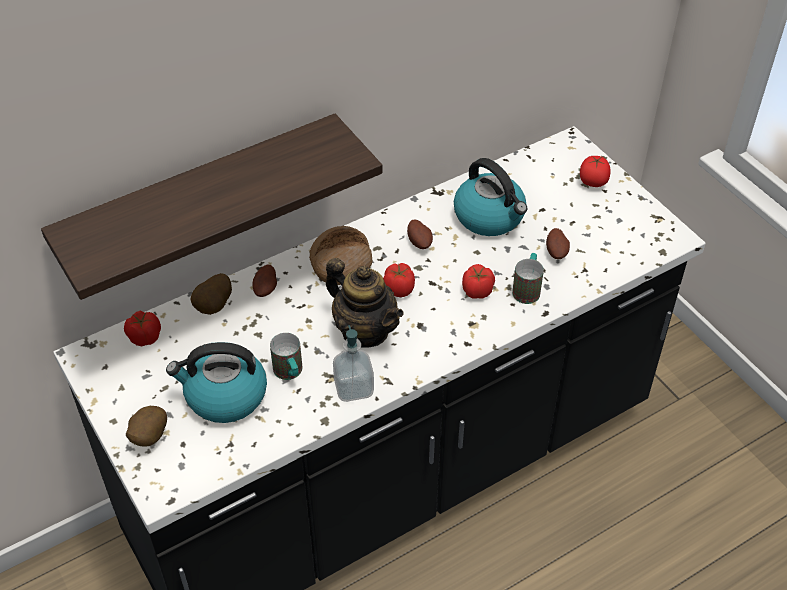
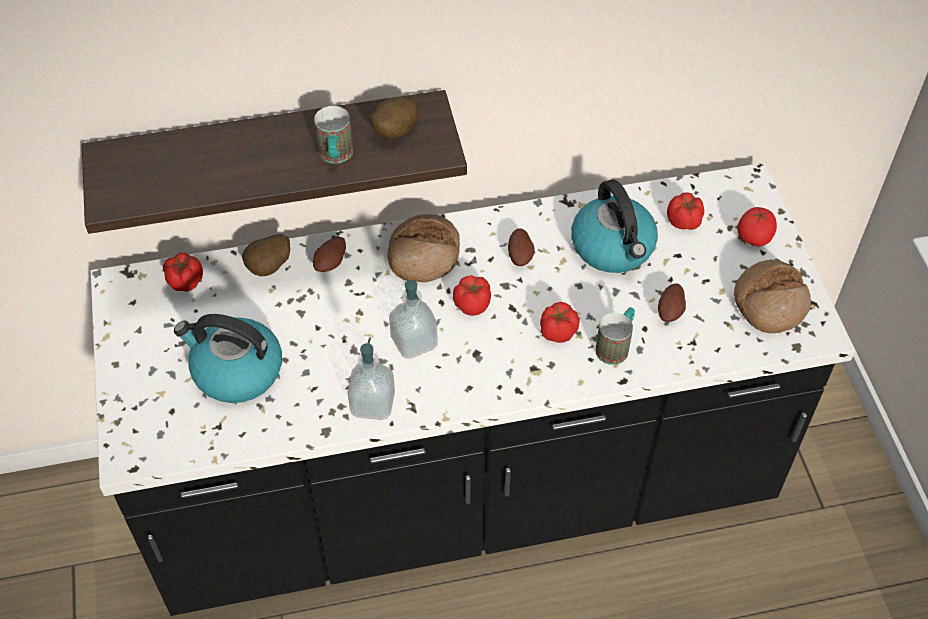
camera: 20 degrees right, 5 degrees up
potato [126,406,167,447] -> potato moved to [369,97,419,138]
mug [270,333,303,380] -> mug moved to [314,106,353,164]
teapot [326,258,404,348] -> soap dispenser [389,280,438,358]
none -> tomato [667,192,704,230]
none -> bread [734,259,811,333]

